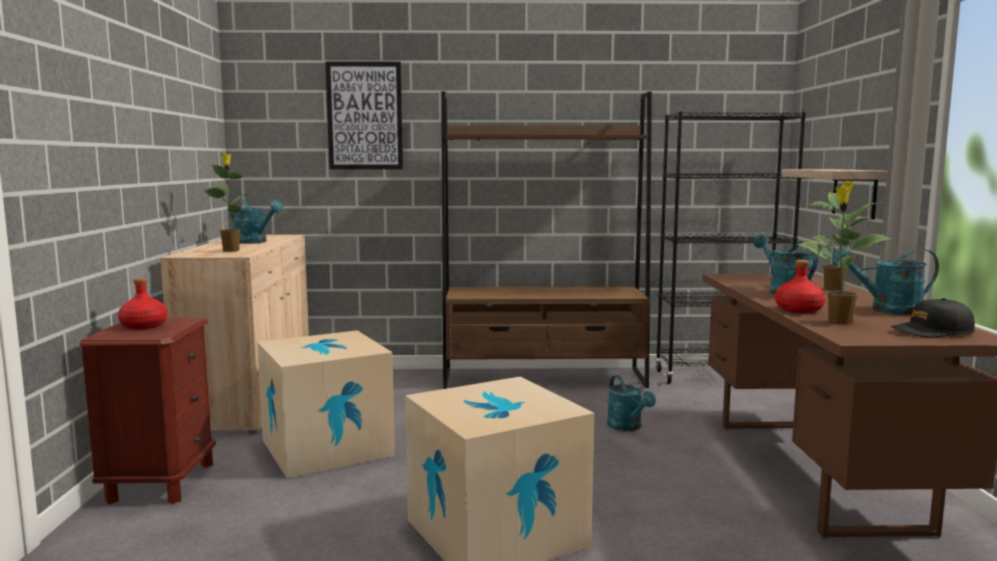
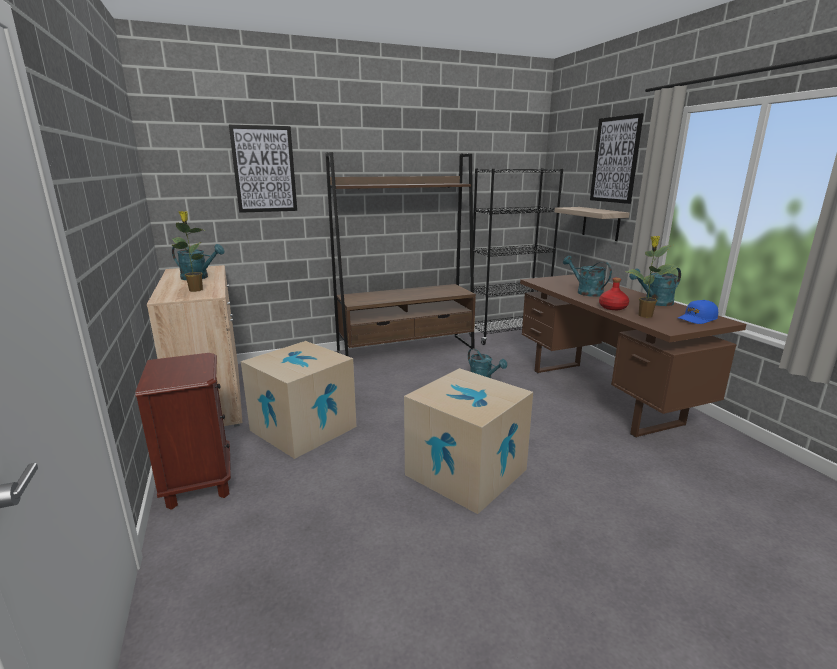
camera: 20 degrees left, 10 degrees up
red bottle [118,278,167,329] -> none
potted plant [810,181,872,291] -> none
black cap [891,298,975,338] -> blue cap [678,300,718,324]
none -> picture [590,113,644,204]

